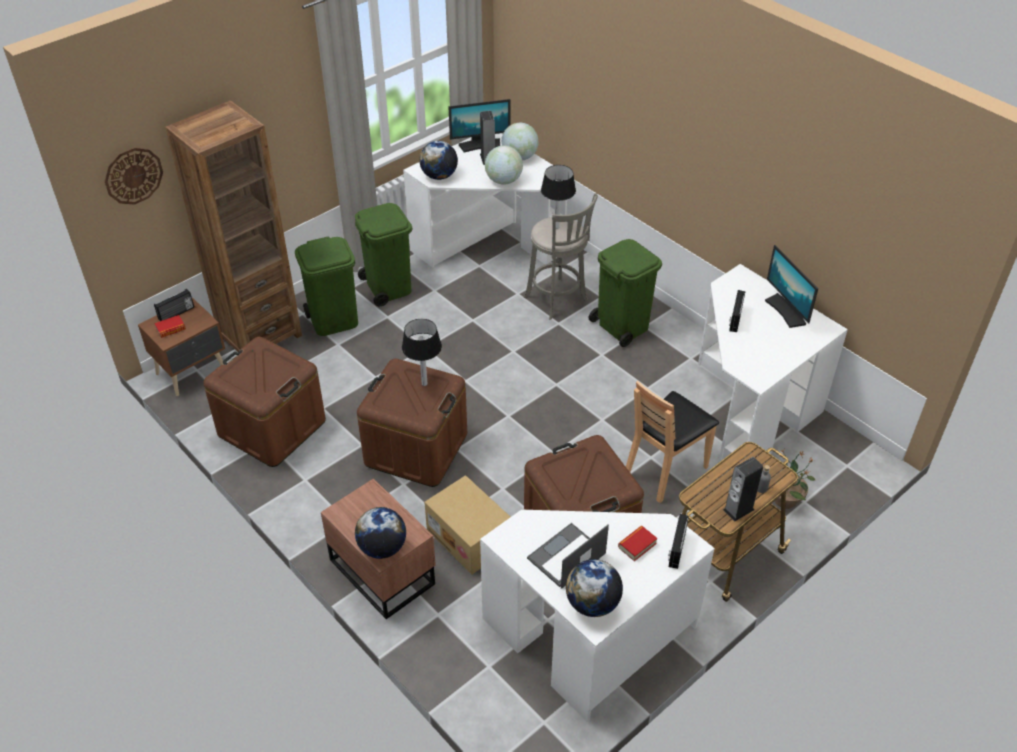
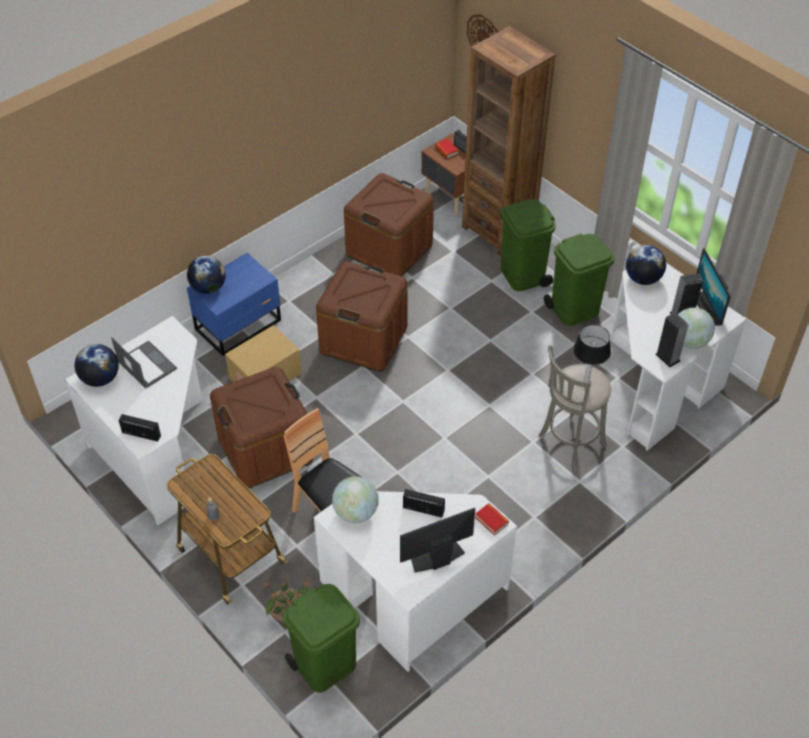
camera: 90 degrees right, 5 degrees up
brown nightstand [321,478,436,619] -> blue nightstand [187,253,281,356]
table lamp [402,319,442,386] -> none
globe [485,146,523,185] -> globe moved to [332,476,379,523]
green trash can [588,239,662,347] -> green trash can moved to [283,584,360,693]
book [618,526,658,561] -> book moved to [475,503,509,536]
speaker [723,457,763,521] -> speaker moved to [656,312,689,368]

